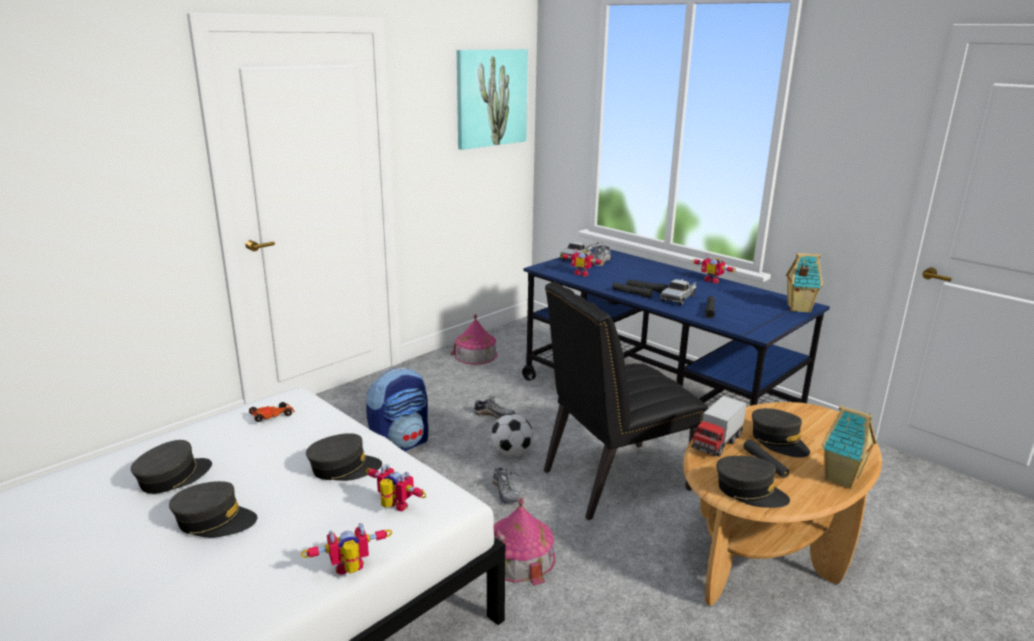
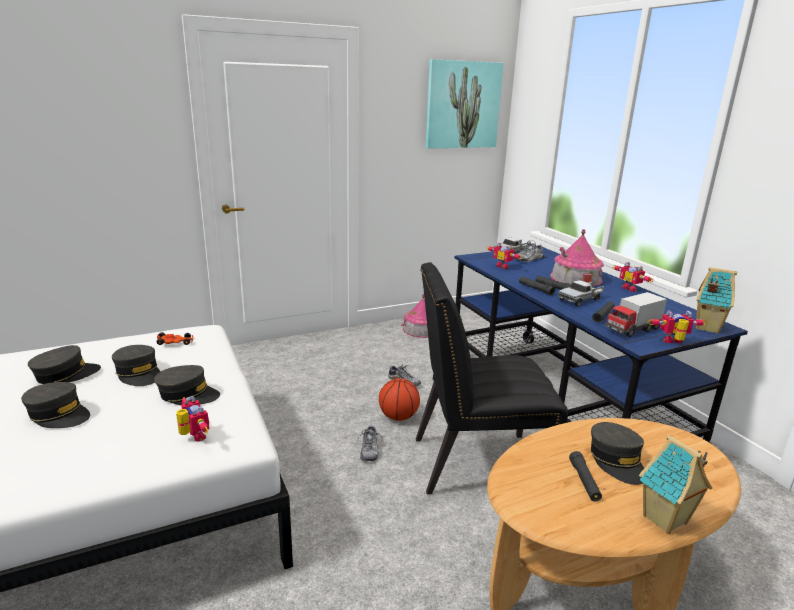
camera: 20 degrees right, 0 degrees up
toy robot [301,523,392,575] -> toy robot moved to [647,310,707,343]
backpack [366,368,429,451] -> none
football [491,414,533,457] -> basketball [379,378,420,421]
toy house [494,498,555,586] -> toy house moved to [550,229,604,286]
toy truck [691,396,747,457] -> toy truck moved to [605,292,667,337]
grey cap [716,456,790,508] -> grey cap moved to [112,345,160,386]

